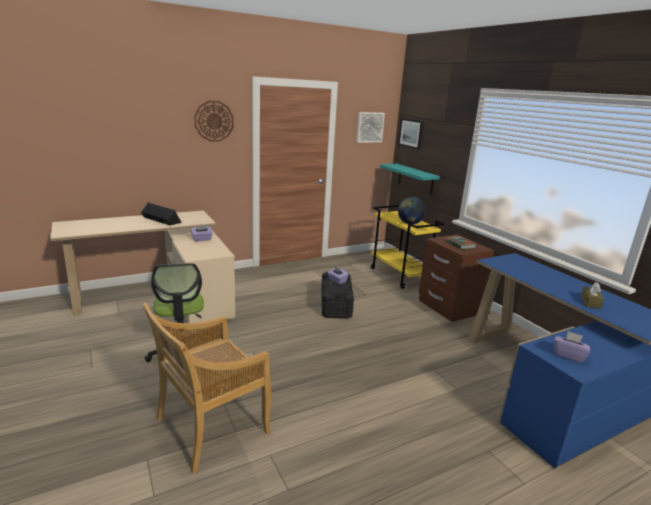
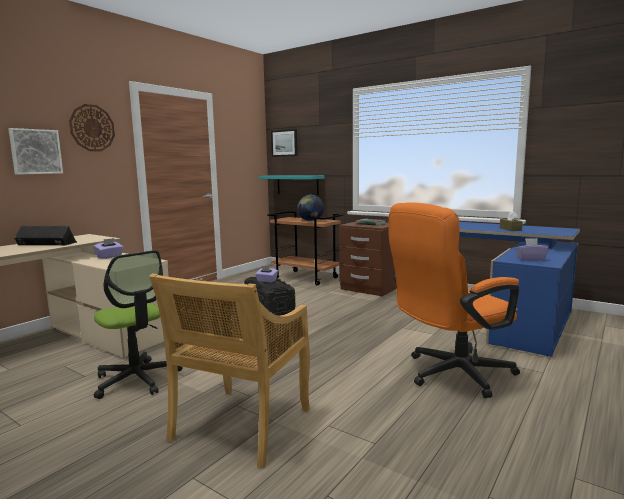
camera: 25 degrees left, 10 degrees down
picture [356,112,385,143] -> picture moved to [8,128,63,175]
yellow cart [371,205,445,289] -> brown cart [267,211,343,285]
none -> orange office chair [388,203,520,398]

